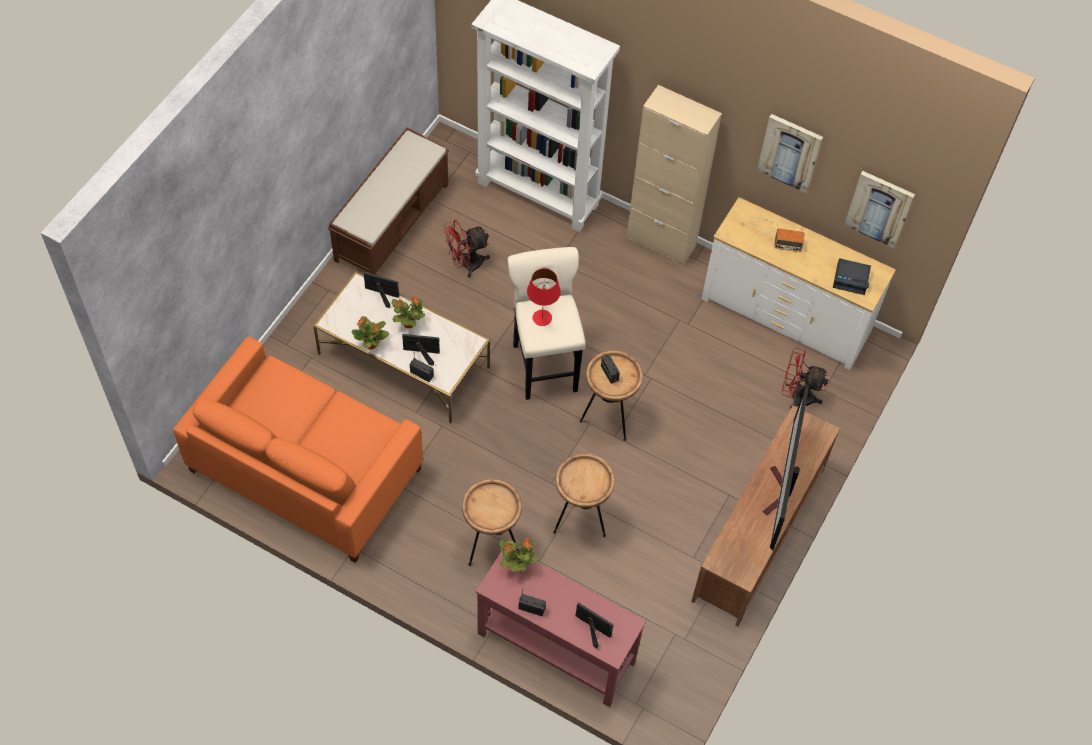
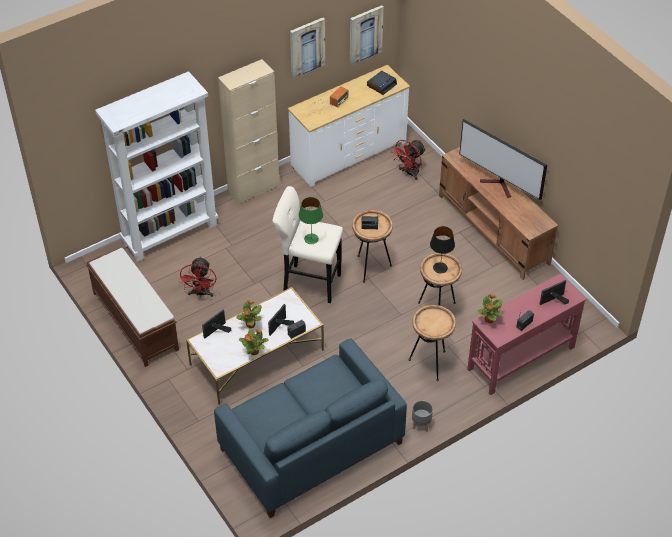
camera: 60 degrees left, 10 degrees down
orange sofa [173,337,423,563] -> blue sofa [214,338,407,518]
red table lamp [527,268,561,326] -> green table lamp [299,197,323,244]
none -> grey planter [412,401,433,432]
none -> black table lamp [430,226,455,273]

